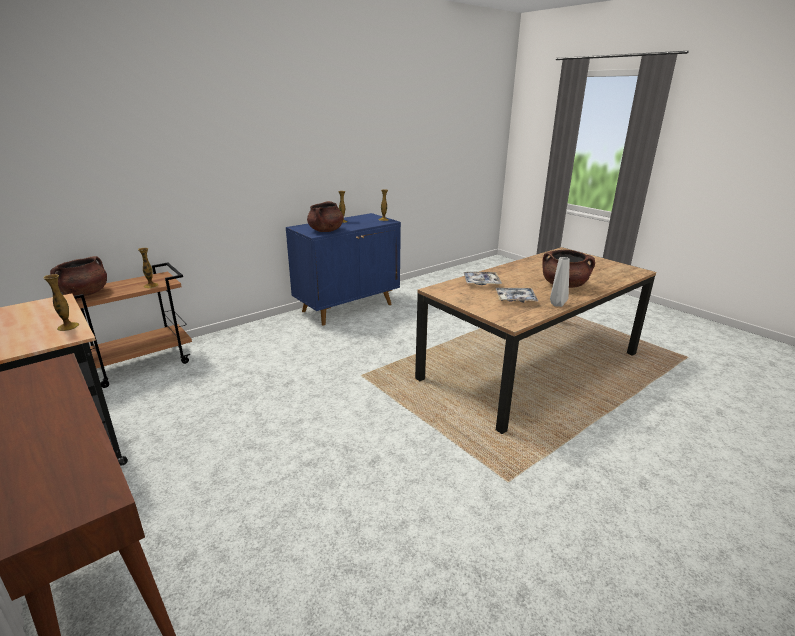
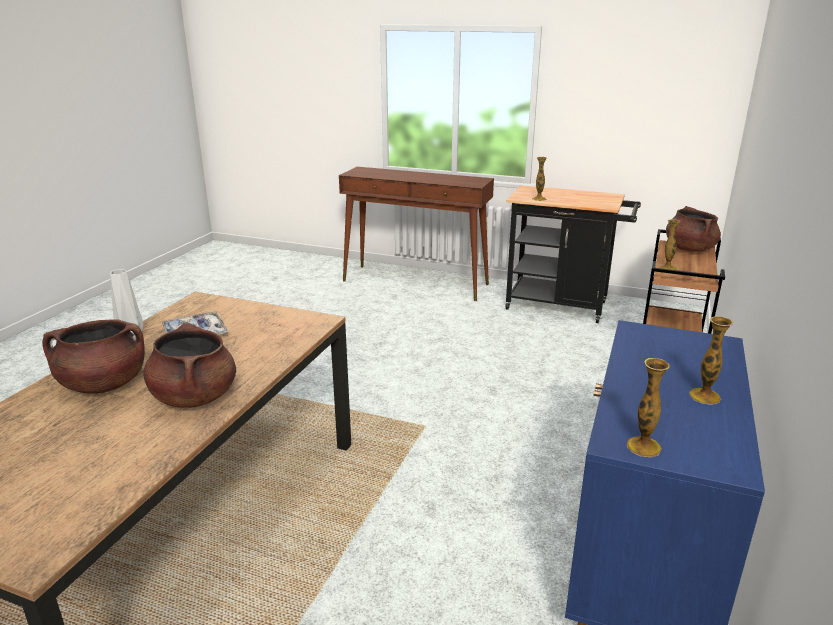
camera: 150 degrees right, 0 degrees up
brown cooking pot [307,201,343,232] -> brown cooking pot moved to [143,323,236,408]
tray [463,272,502,285] -> none

